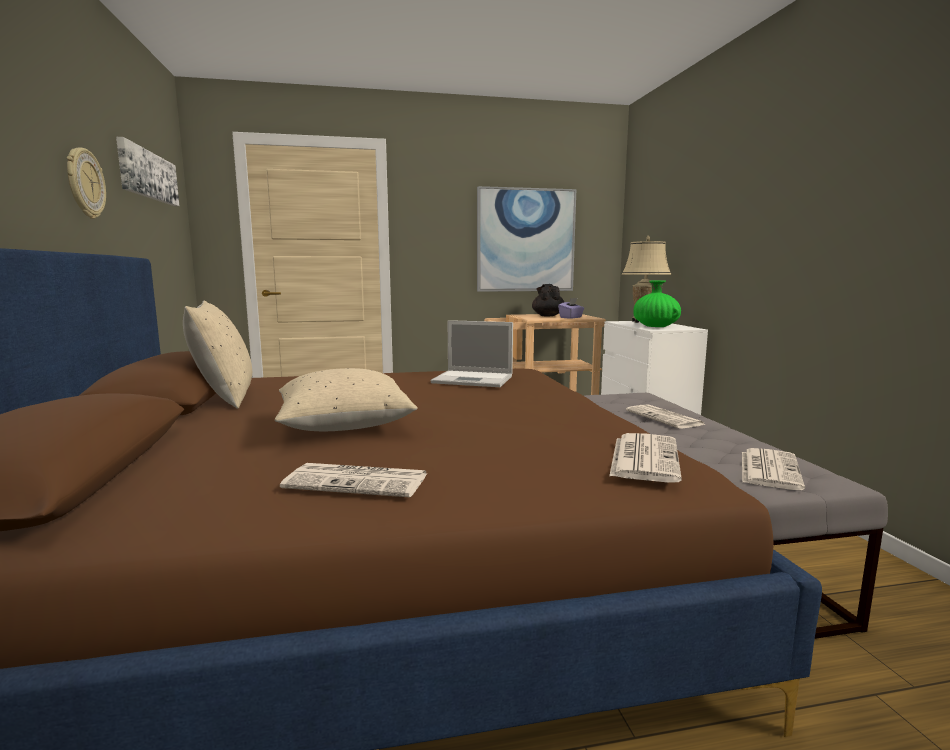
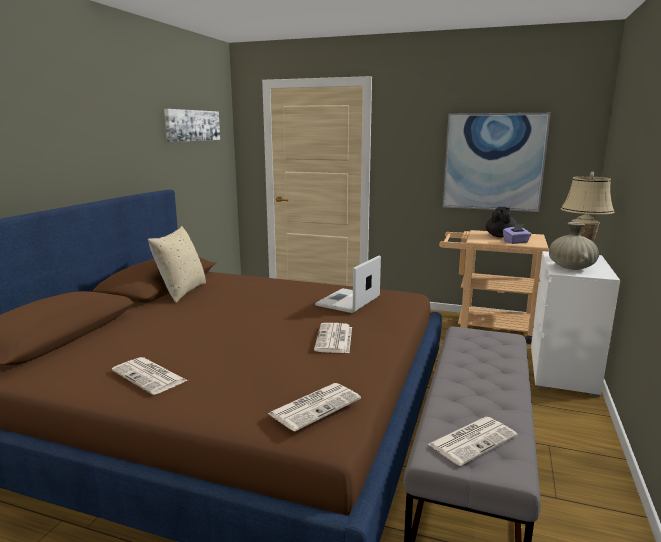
camera: 30 degrees right, 5 degrees up
wall clock [67,148,106,219] -> none
beige pillow [275,368,418,431] -> none
laptop [431,320,513,387] -> laptop turned 75 degrees clockwise [315,256,381,313]
newspaper [626,404,706,428] -> newspaper moved to [314,323,352,353]
green vase [633,280,681,327] -> beige vase [549,222,599,270]

